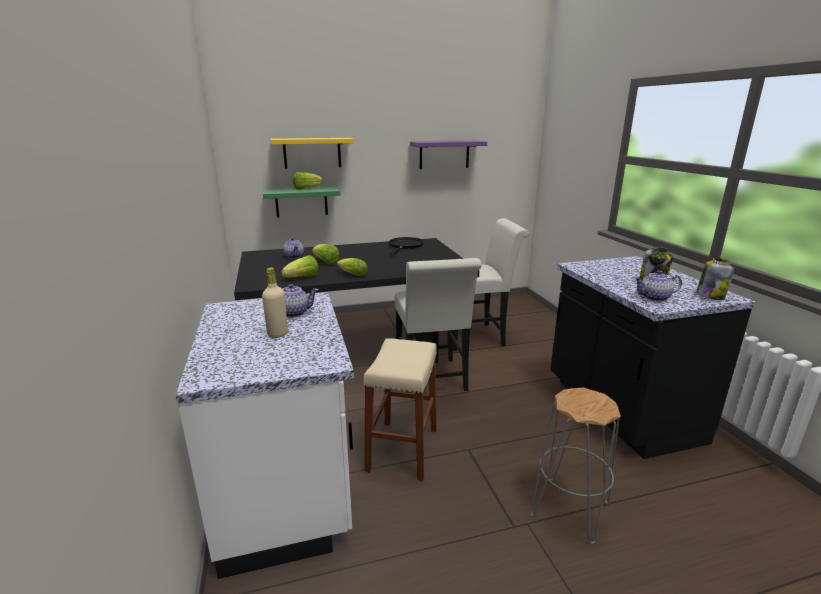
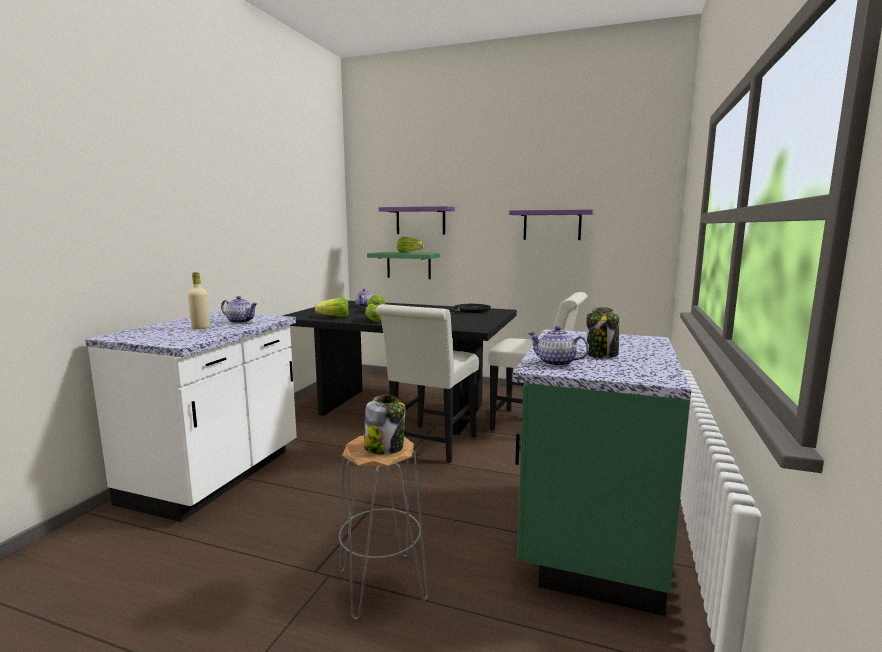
camera: 35 degrees right, 10 degrees down
yellow shelf [271,138,354,169] -> purple shelf [378,206,455,235]
beige stool [363,338,437,481] -> none
black counter [550,256,755,459] -> green counter [512,329,691,616]
jar [696,258,735,300] -> jar moved to [364,395,405,455]

